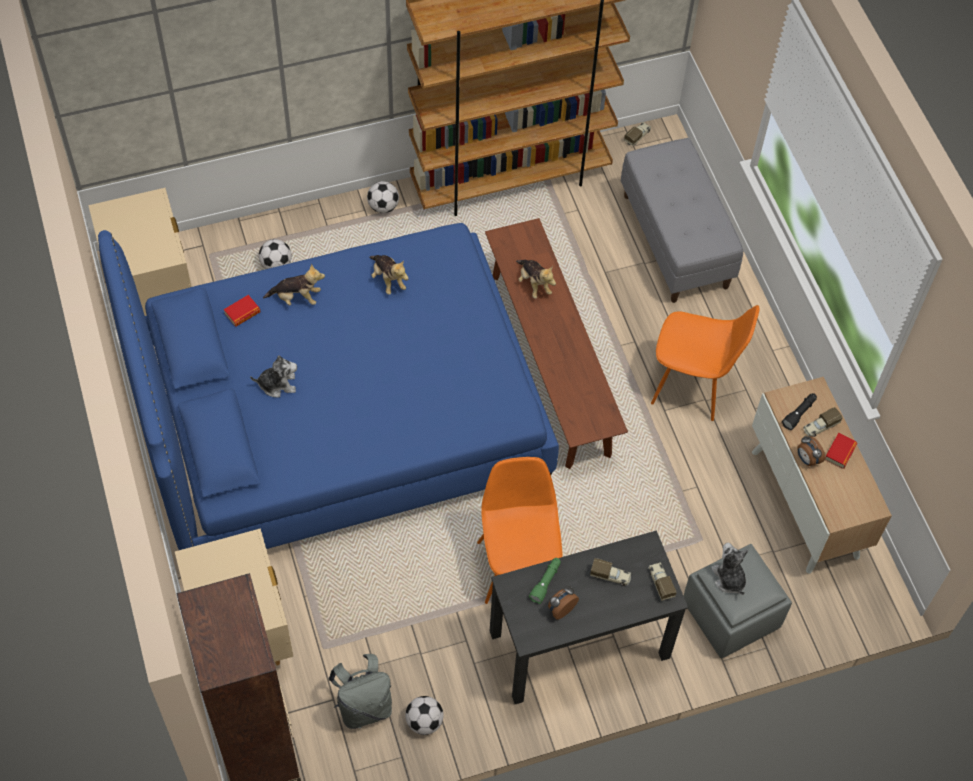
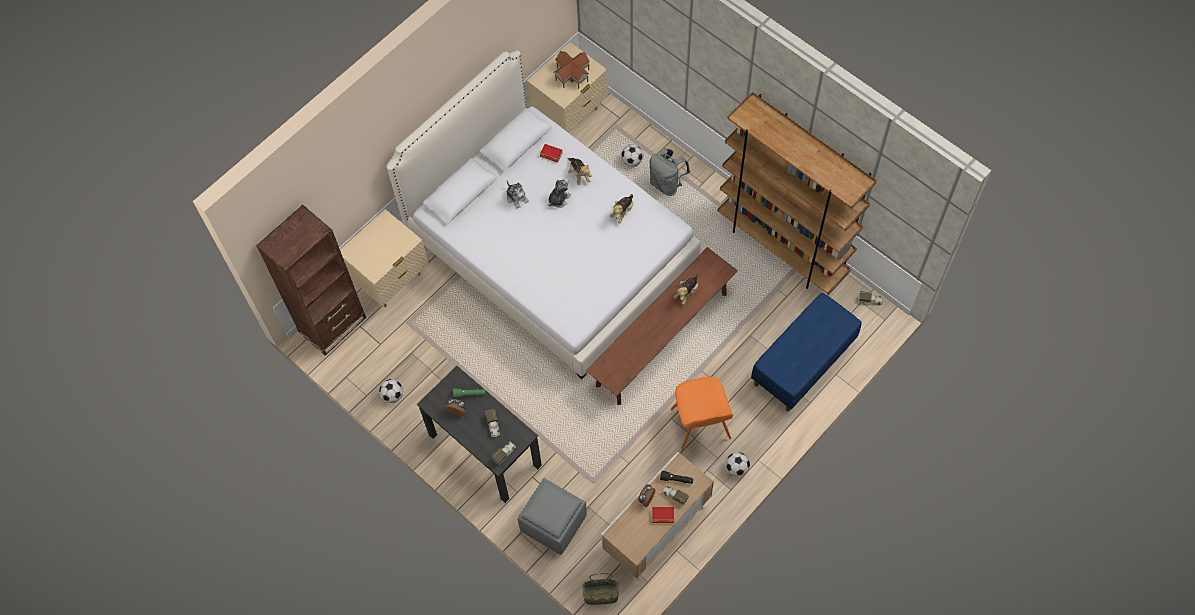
camera: 65 degrees right, 5 degrees up
blue bed [98,223,559,550] -> white bed [387,50,701,379]
grey backpack [328,654,392,729] -> grey backpack moved to [650,148,690,196]
football [367,181,399,213] -> football moved to [725,452,750,477]
orange chair [477,457,563,604] -> none
grey bench [621,138,743,303] -> blue bench [751,292,862,412]
plush toy [711,543,749,595] -> plush toy moved to [548,178,571,208]
none -> toy house [554,51,590,89]
none -> basket [583,573,619,605]

